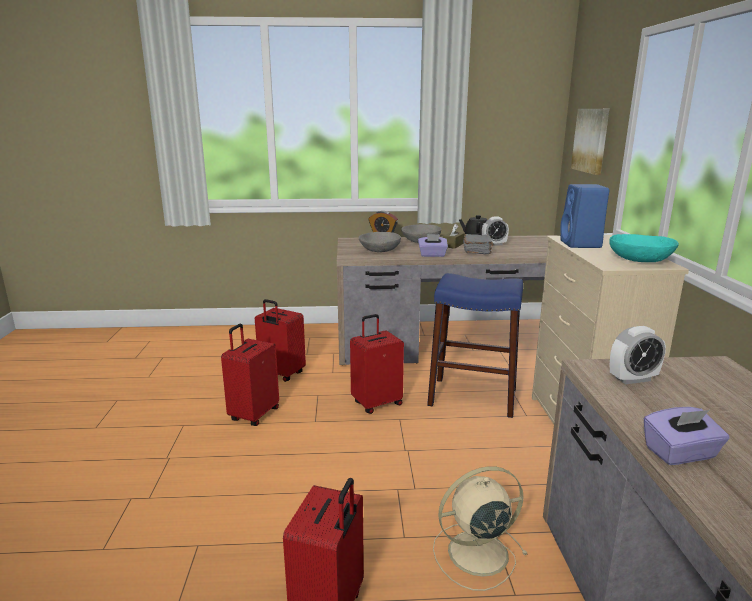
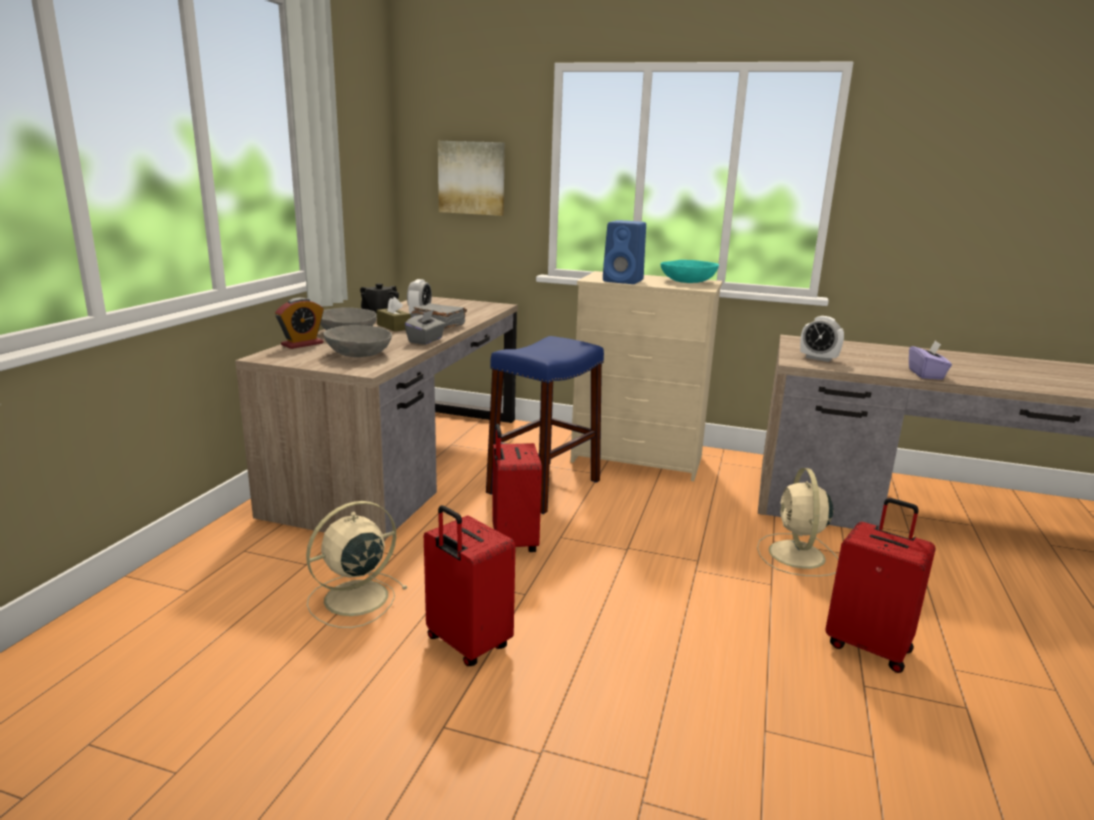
camera: 70 degrees left, 0 degrees up
red suitcase [255,299,306,382] -> beige fan [306,501,408,628]
purple tissue box [418,234,448,257] -> grey tissue box [405,310,446,345]
alarm clock [610,326,666,384] -> alarm clock turned 120 degrees clockwise [800,316,844,362]

